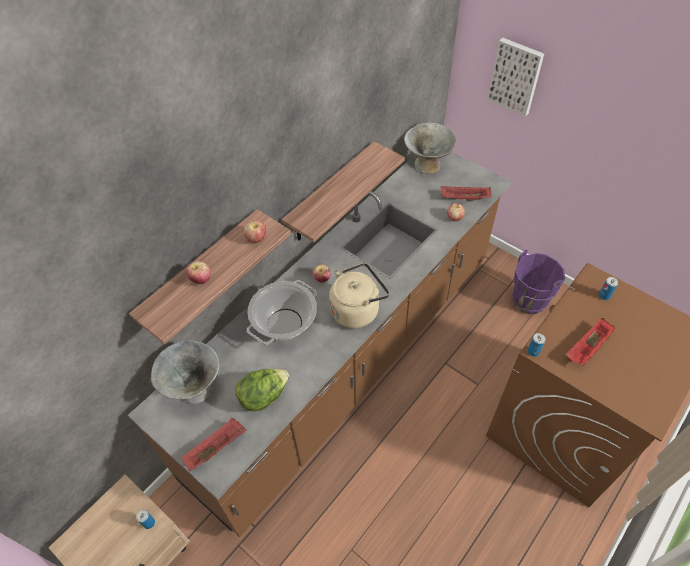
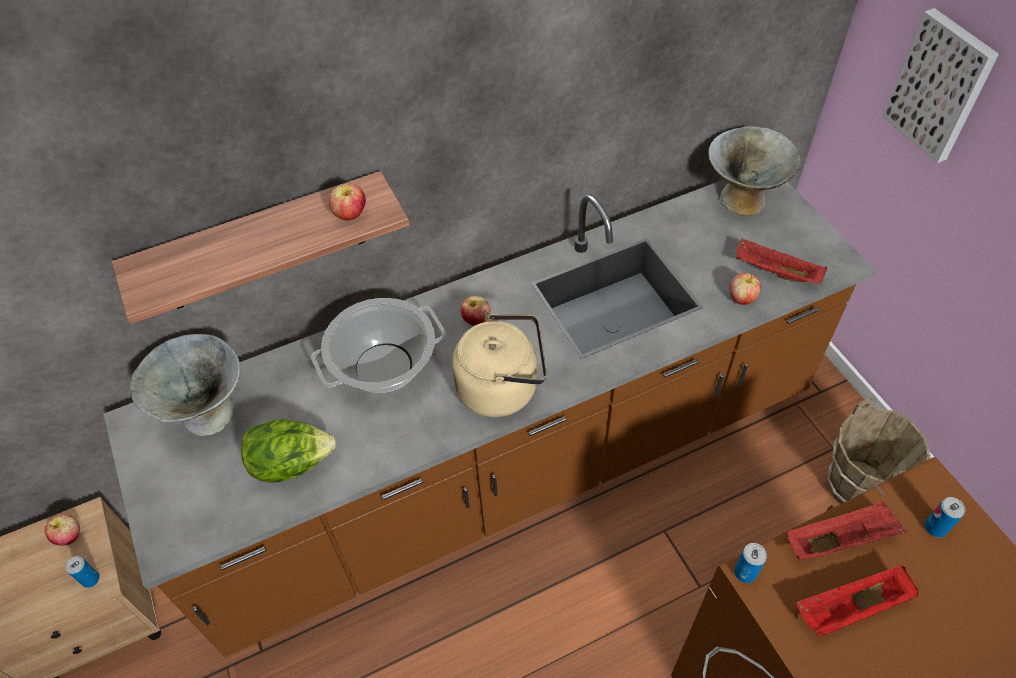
camera: 25 degrees right, 0 degrees up
red tray [182,418,247,471] -> red tray moved to [787,501,906,561]
apple [186,261,210,284] -> apple moved to [45,514,80,546]
shelf [282,141,405,242] -> none
purple bucket [512,250,565,314] -> brown bucket [828,398,930,504]

